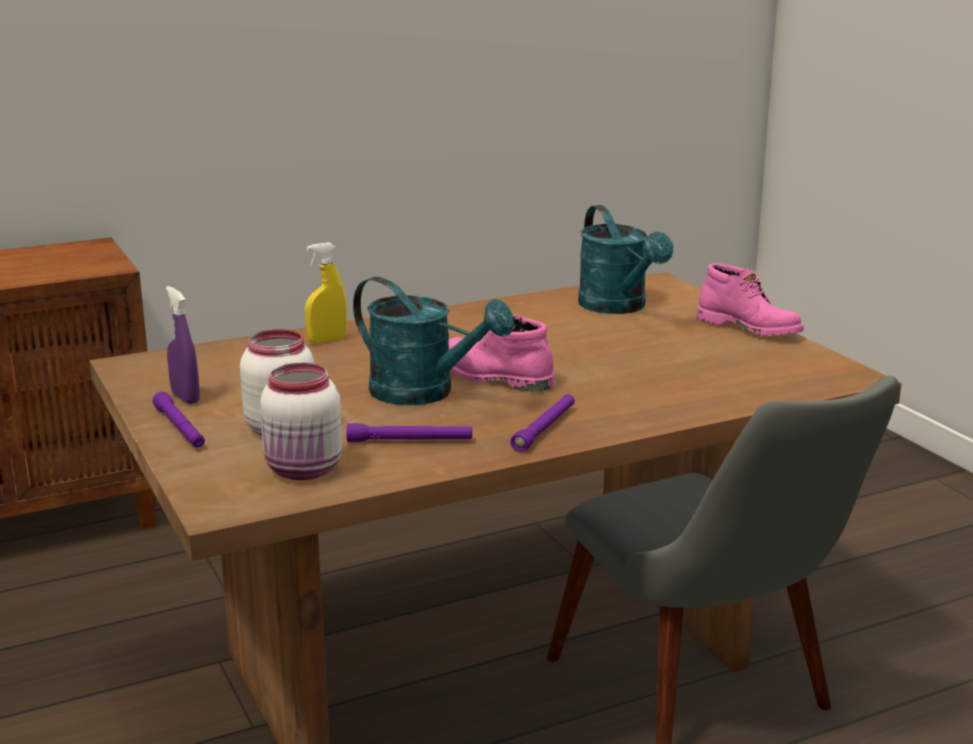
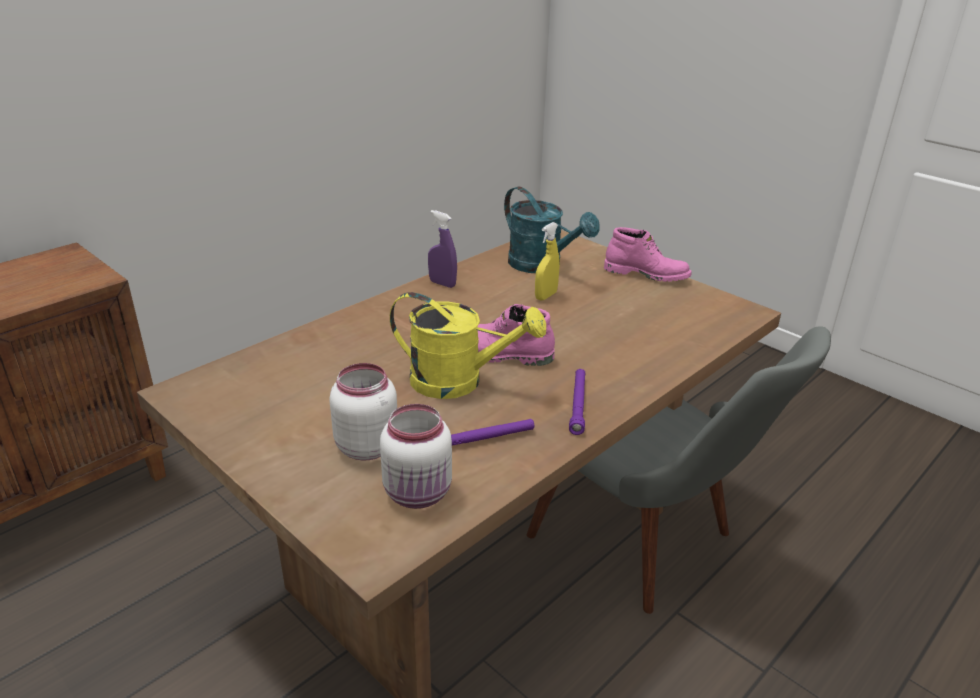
camera: 20 degrees left, 10 degrees up
purple flashlight [153,392,205,448] -> none
purple spray bottle [166,286,200,404] -> purple spray bottle moved to [428,210,457,288]
yellow spray bottle [305,242,347,344] -> yellow spray bottle moved to [535,222,560,301]
turquoise watering can [353,277,514,405] -> yellow watering can [390,292,546,399]

